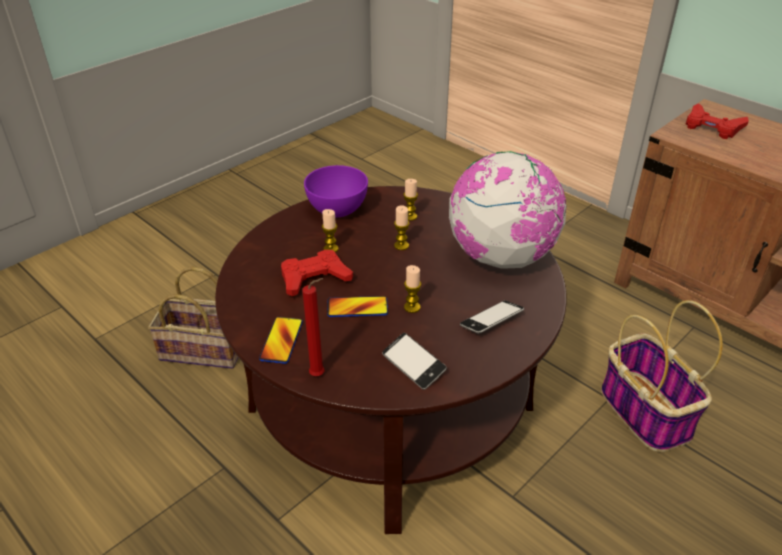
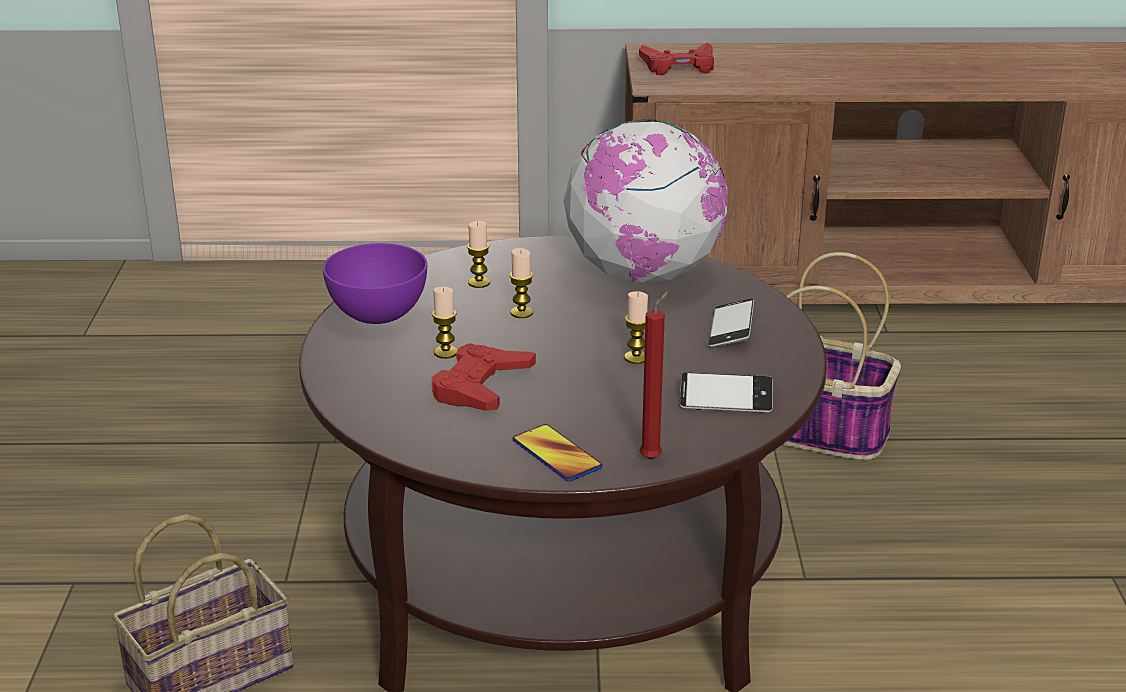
camera: 45 degrees left, 10 degrees down
phone [327,296,388,317] -> none

